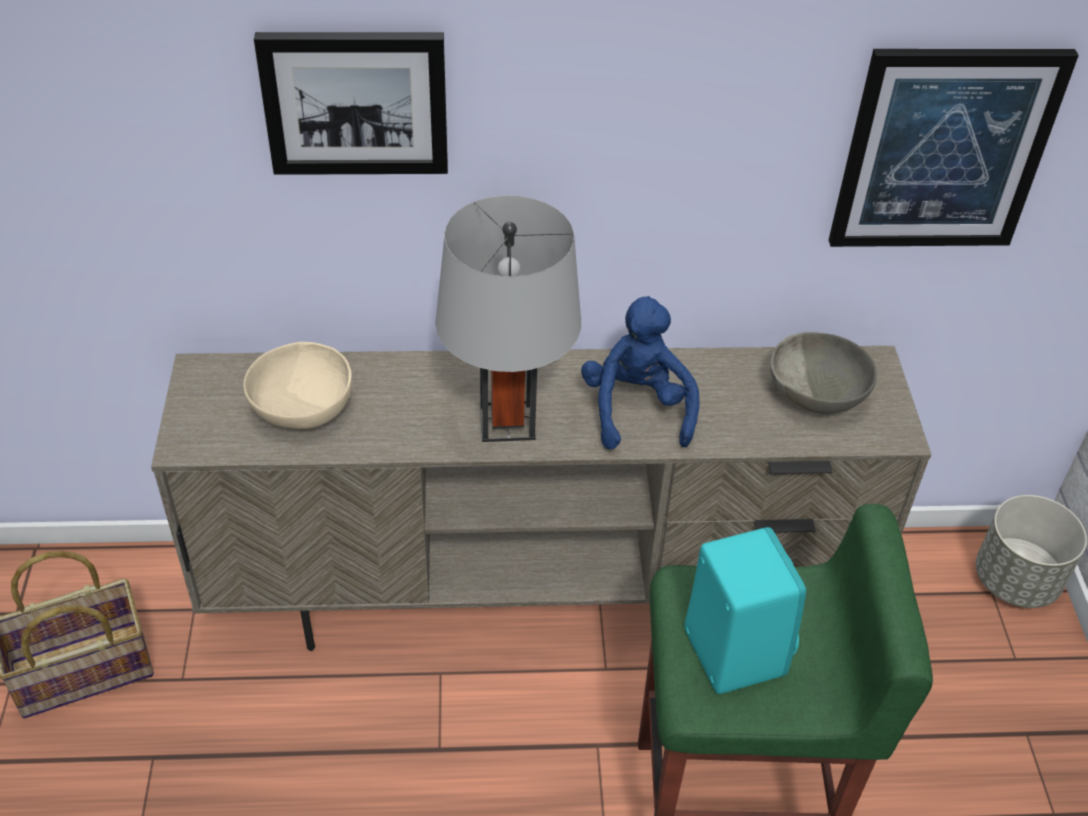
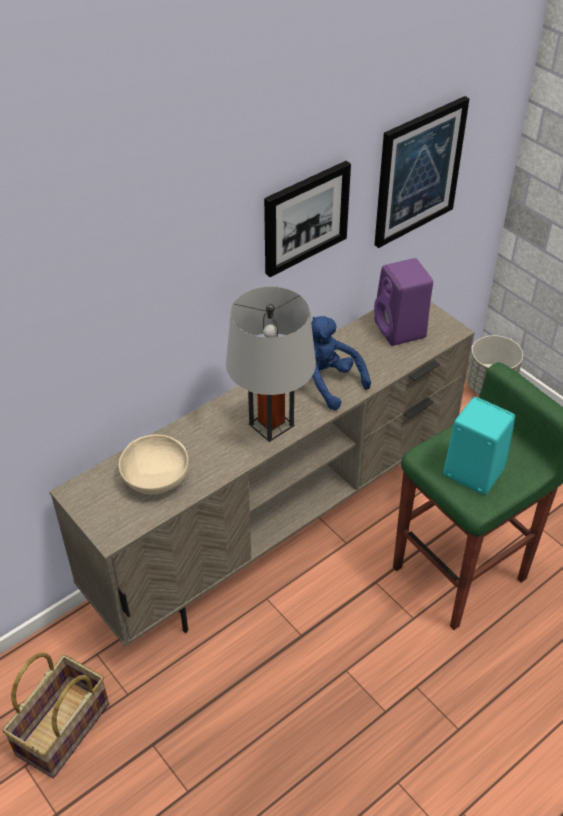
camera: 35 degrees left, 0 degrees up
picture [254,32,448,175] -> picture moved to [264,161,351,277]
grey bowl [770,332,877,414] -> purple speaker [374,258,433,346]

